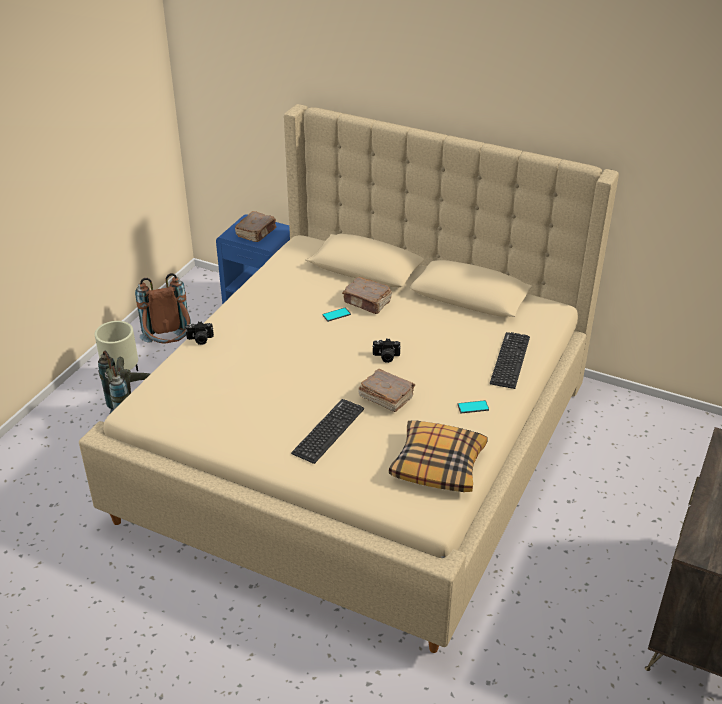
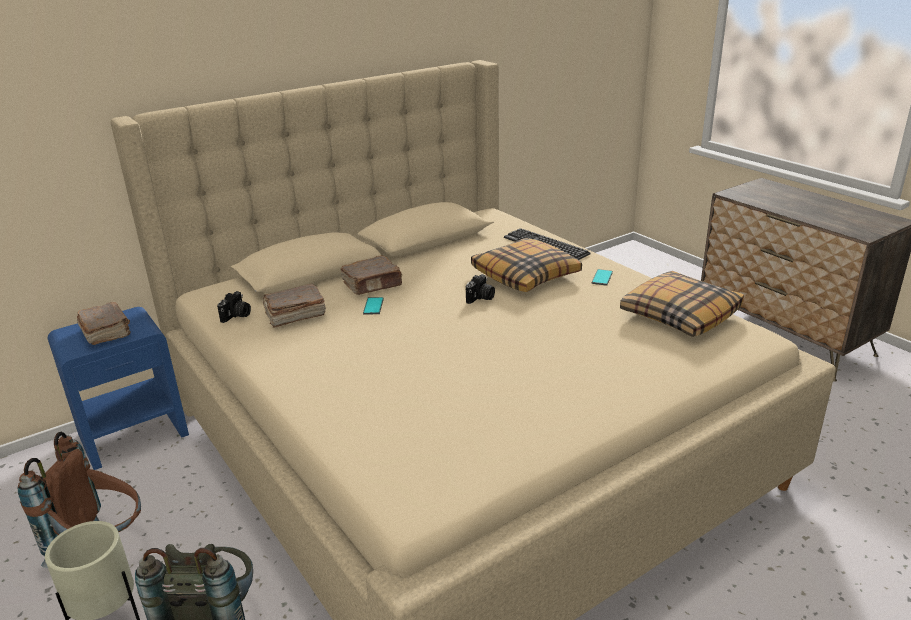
camera: 60 degrees left, 10 degrees down
camera [185,321,214,345] -> camera moved to [217,291,251,323]
keyboard [291,399,364,464] -> none
brown book [358,369,415,412] -> brown book moved to [262,284,326,328]
none -> pillow [471,238,582,292]

